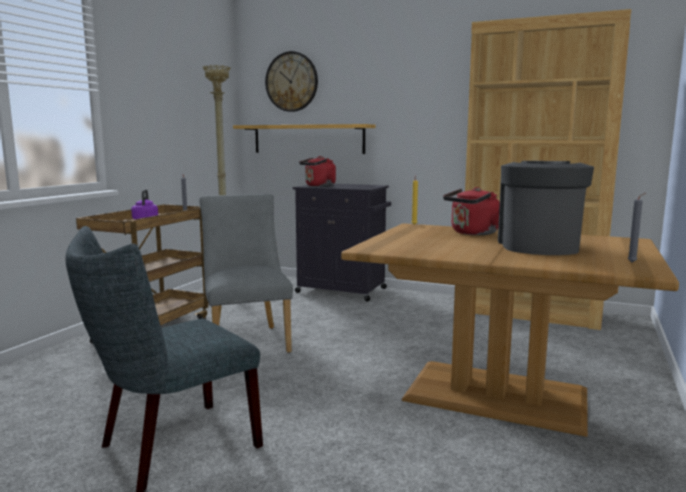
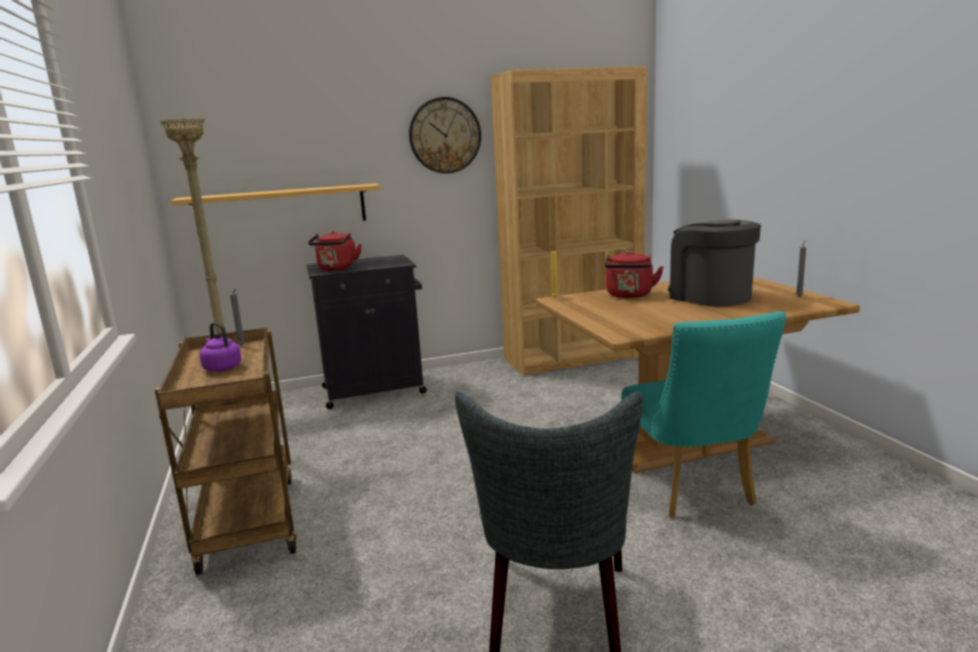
camera: 40 degrees left, 5 degrees up
grey chair [199,194,293,353] -> none
wall clock [265,51,318,112] -> wall clock moved to [409,97,481,173]
none -> turquoise chair [621,311,786,518]

